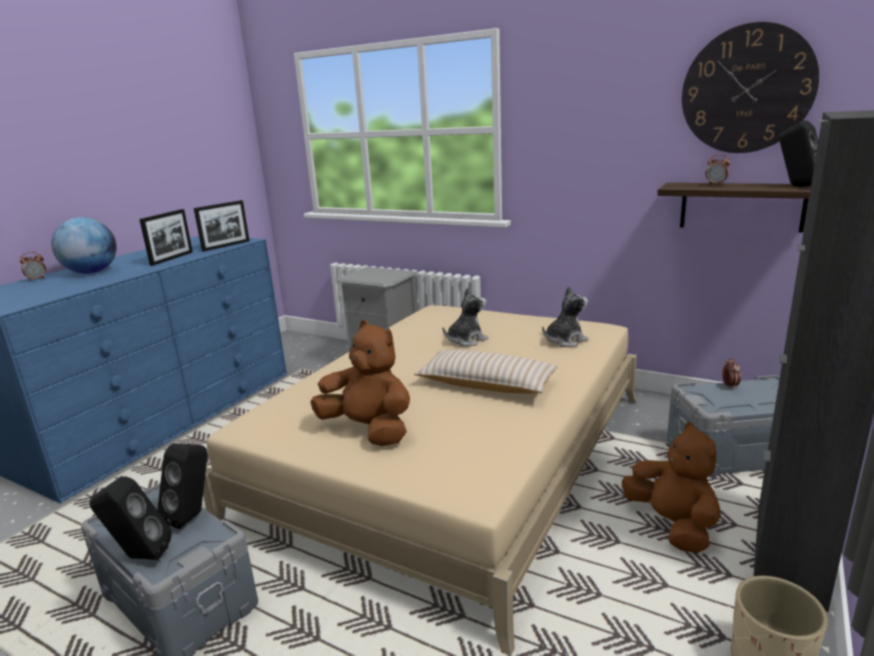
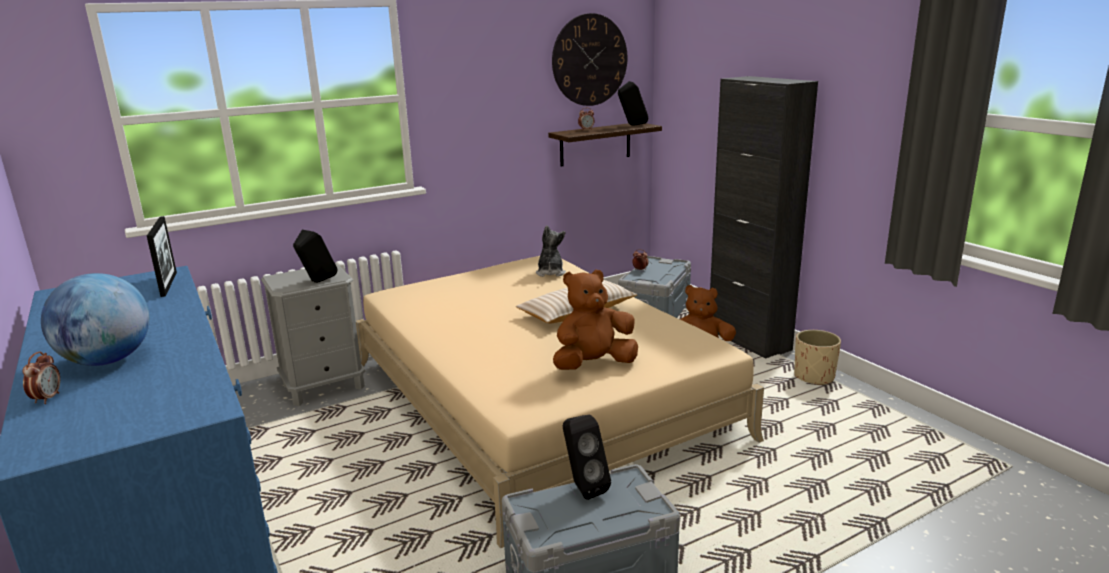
camera: 60 degrees left, 0 degrees up
black speaker [89,476,171,560] -> black speaker moved to [293,230,338,283]
picture frame [139,209,193,266] -> none
plush toy [442,288,488,347] -> none

